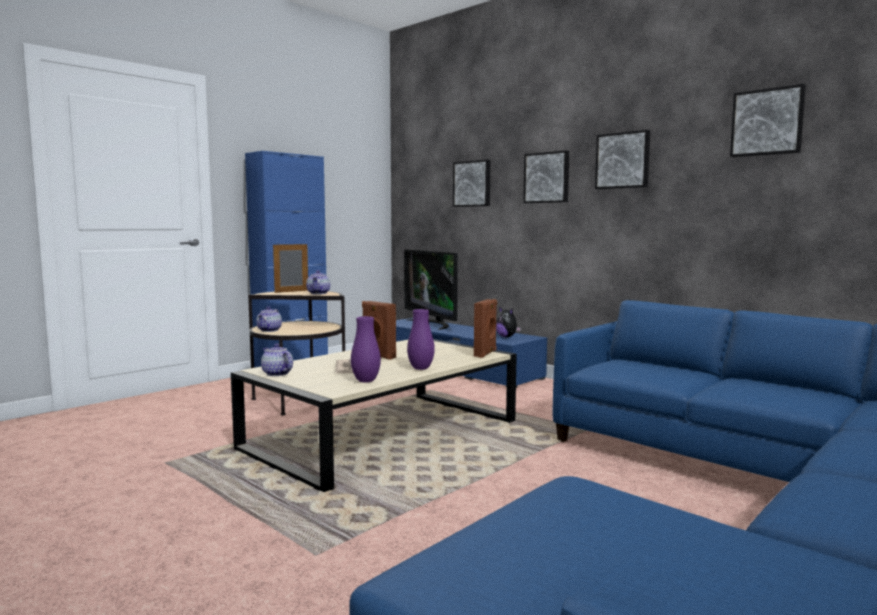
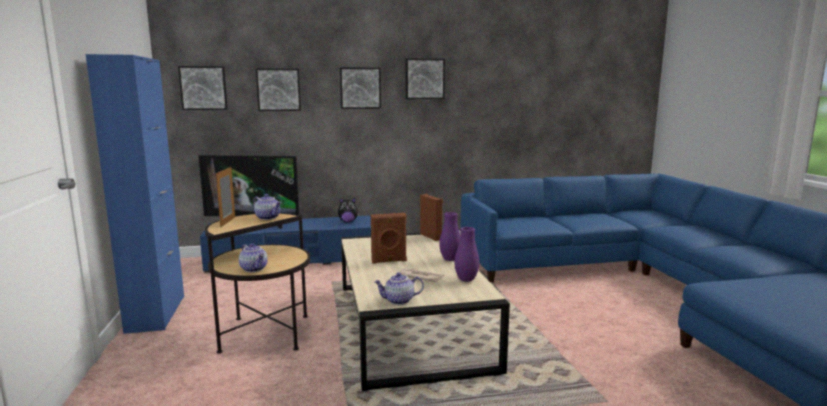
camera: 55 degrees left, 5 degrees up
picture [730,84,806,157] -> picture moved to [178,66,228,110]

